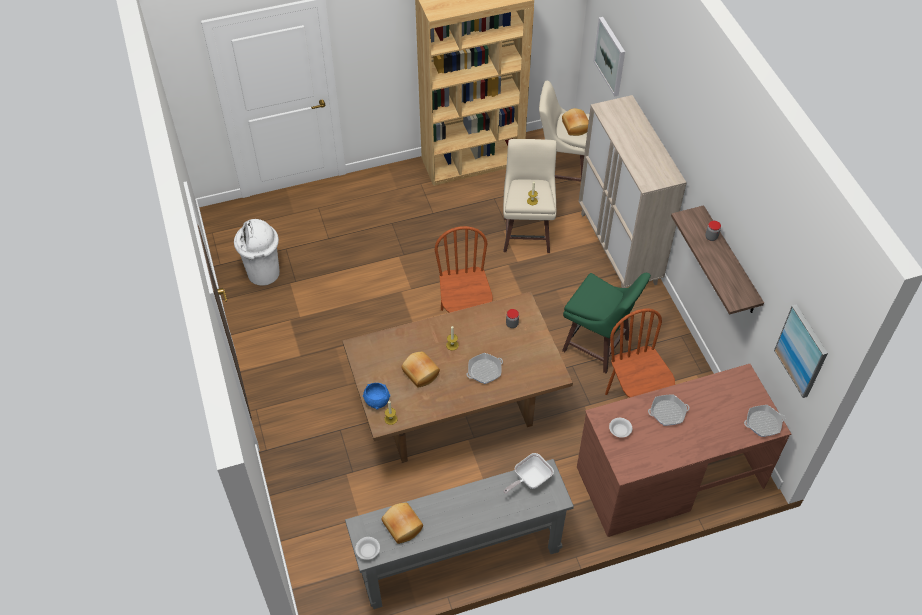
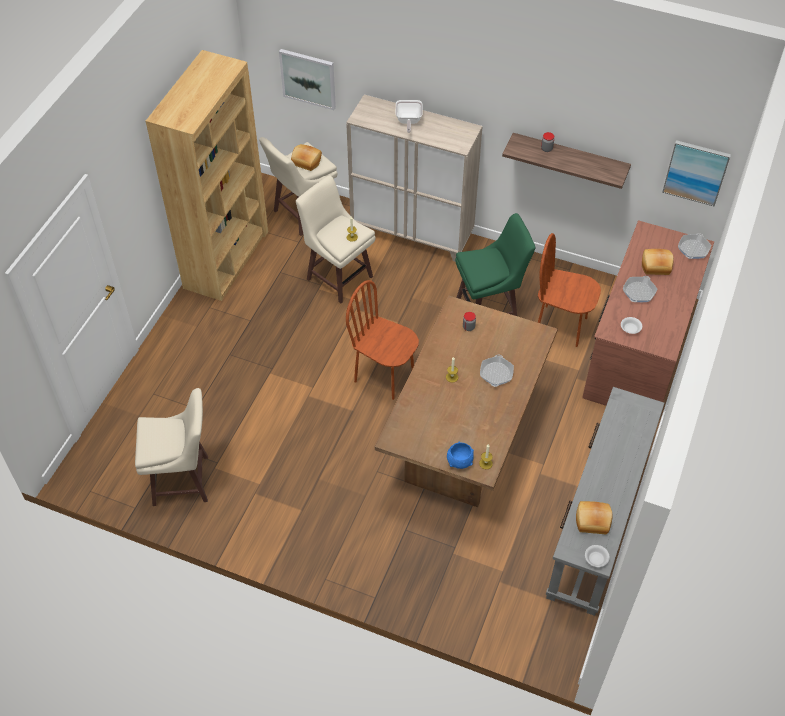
camera: 50 degrees left, 0 degrees up
white trash can [234,219,280,286] -> beige stool [135,388,208,506]
bread [401,352,440,388] -> bread moved to [642,249,674,275]
frying pan [503,453,554,494] -> frying pan moved to [396,100,422,133]

